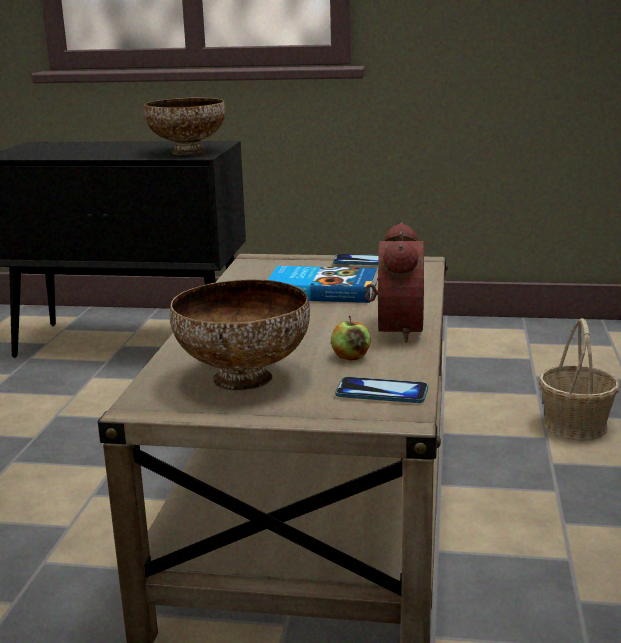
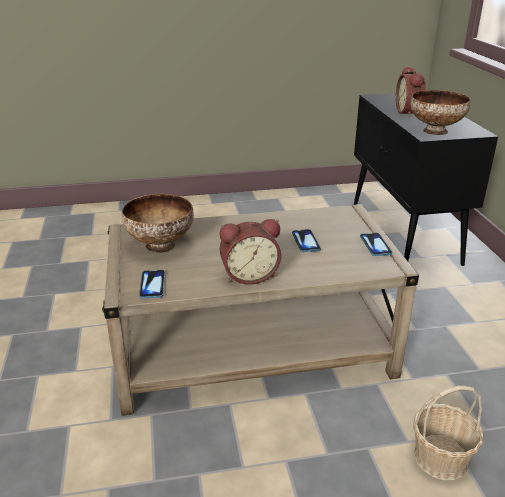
camera: 70 degrees right, 10 degrees up
book [268,266,377,303] -> phone [292,229,321,252]
apple [331,316,371,360] -> none
none -> alarm clock [396,66,426,118]

